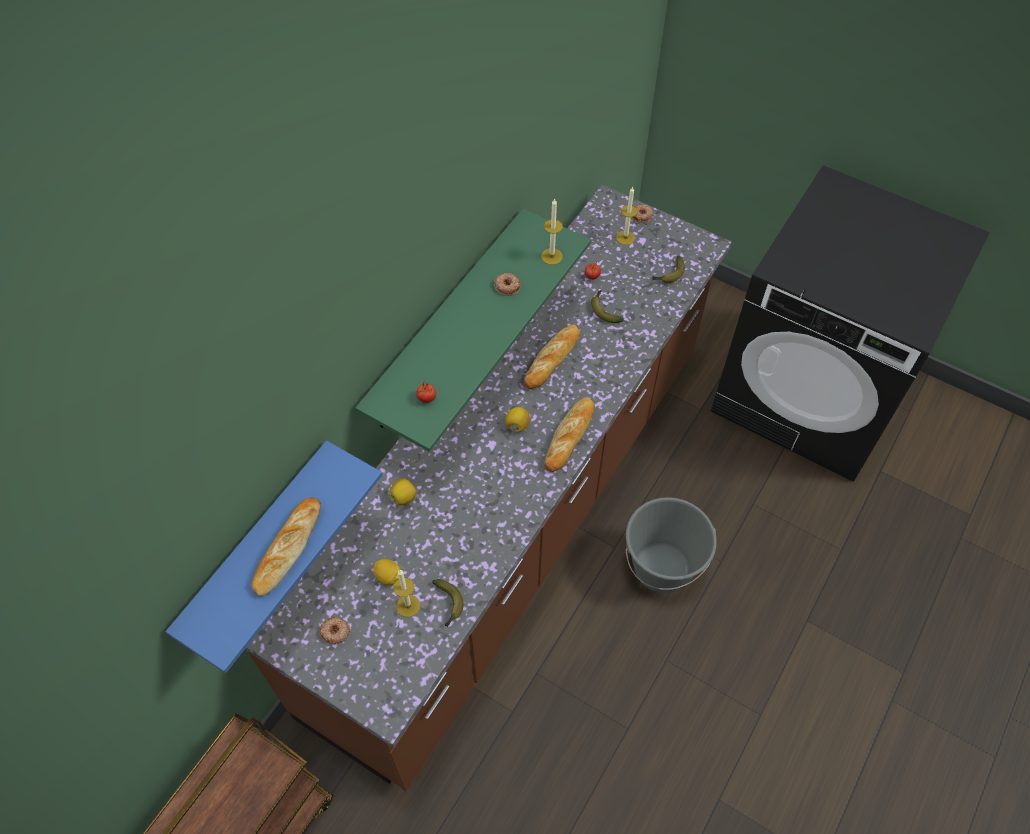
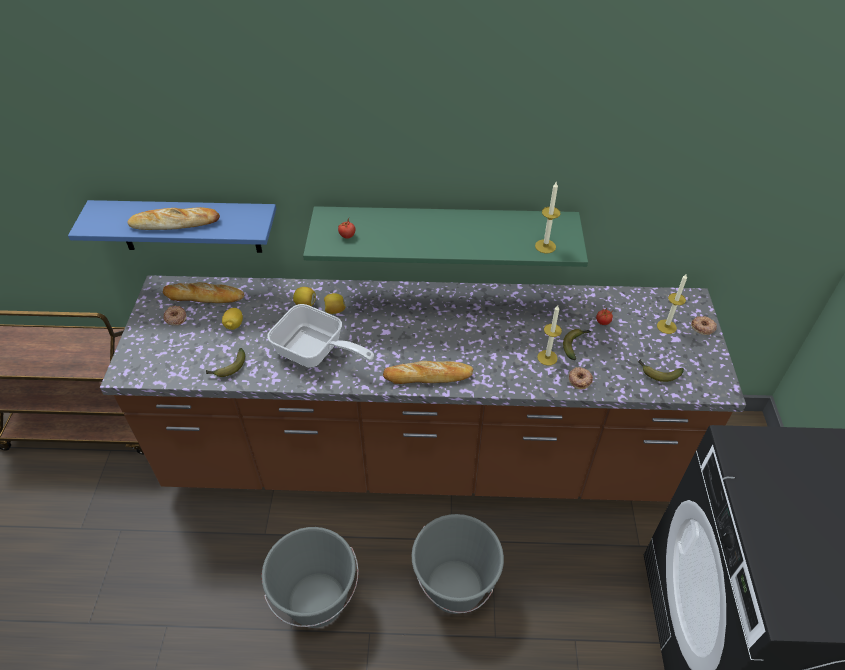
camera: 60 degrees right, 10 degrees down
candle [393,570,420,617] -> candle moved to [537,305,562,366]
donut [494,273,521,296] -> donut moved to [569,367,593,389]
lemon [505,407,530,433] -> lemon moved to [324,293,346,314]
bread [524,325,580,389] -> bread moved to [163,282,244,303]
none -> grey bucket [262,527,358,628]
none -> frying pan [267,304,374,368]

